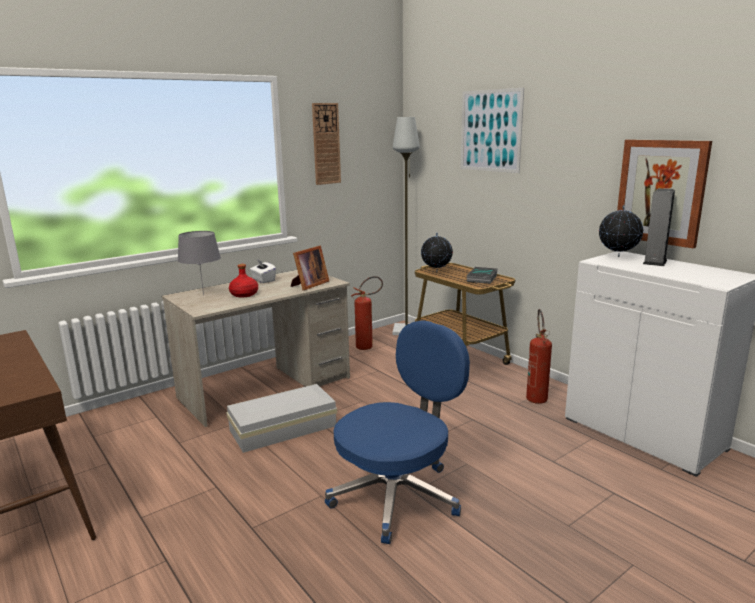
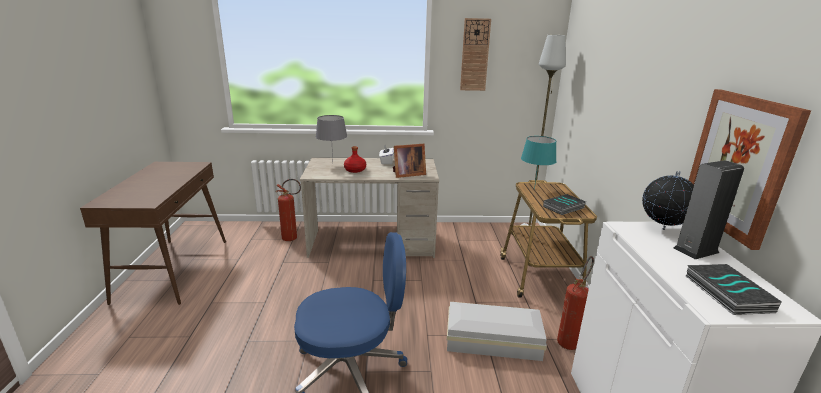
camera: 35 degrees right, 5 degrees up
white storage box [226,384,337,453] -> white storage box moved to [447,302,547,361]
fire extinguisher [351,276,383,350] -> fire extinguisher moved to [275,179,301,241]
globe [421,232,453,272] -> turquoise table lamp [521,136,556,189]
picture [461,88,524,173] -> none
none -> book [686,264,782,315]

